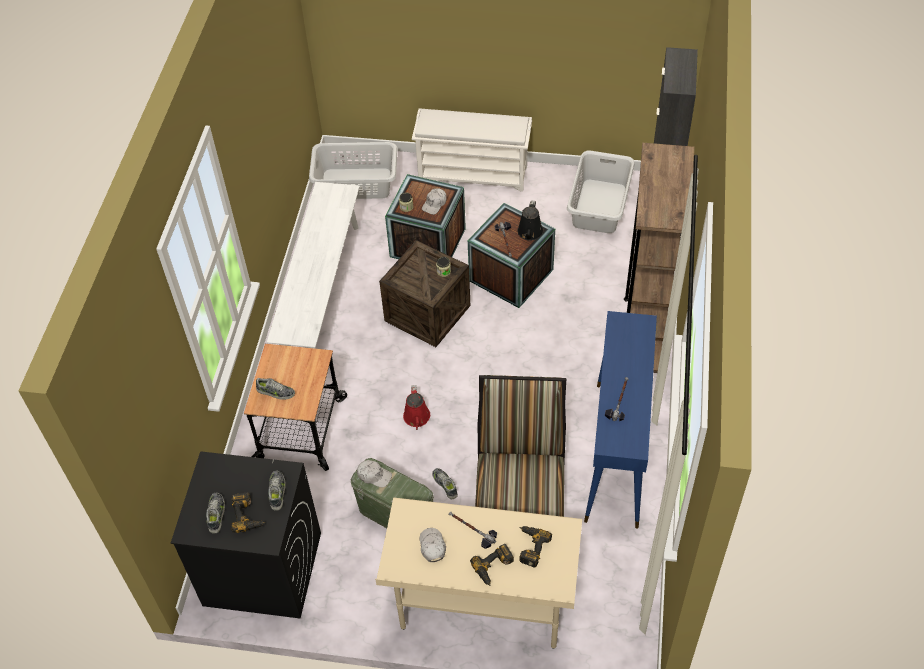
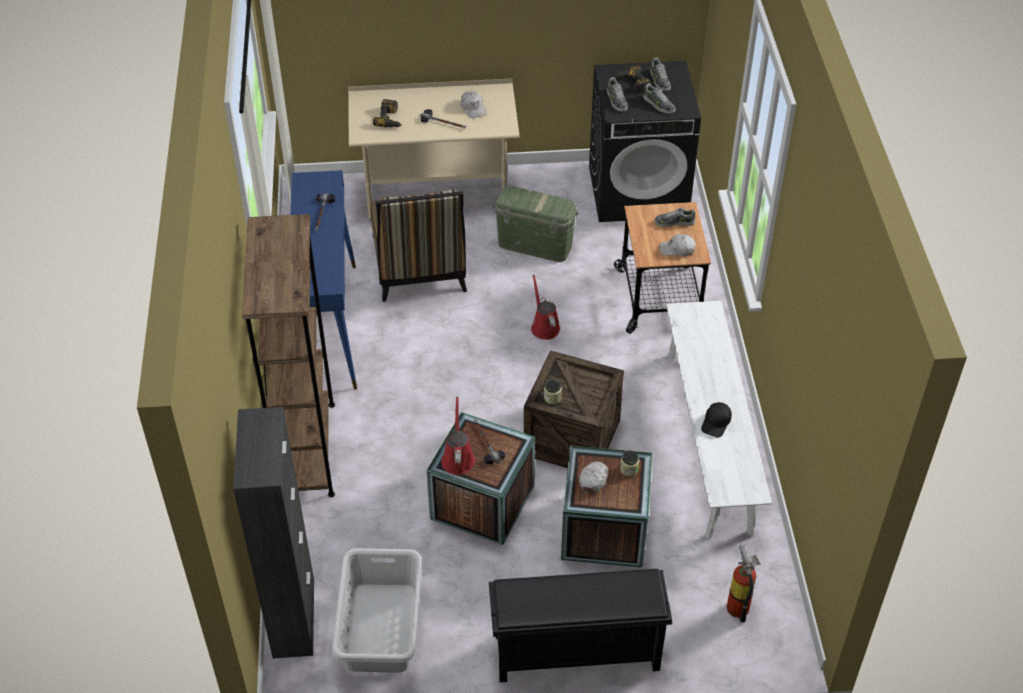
camera: 165 degrees right, 5 degrees down
grey laundry basket [309,142,397,199] -> fire extinguisher [726,544,761,622]
white cap [357,460,392,487] -> white cap moved to [659,234,695,256]
white shoe rack [412,109,532,192] -> black shoe rack [489,569,672,683]
shoe [432,468,458,499] -> shoe moved to [643,83,676,114]
power drill [470,544,514,586] -> none
black watering can [517,200,543,241] -> red watering can [441,397,475,475]
none -> black cap [701,402,732,437]

